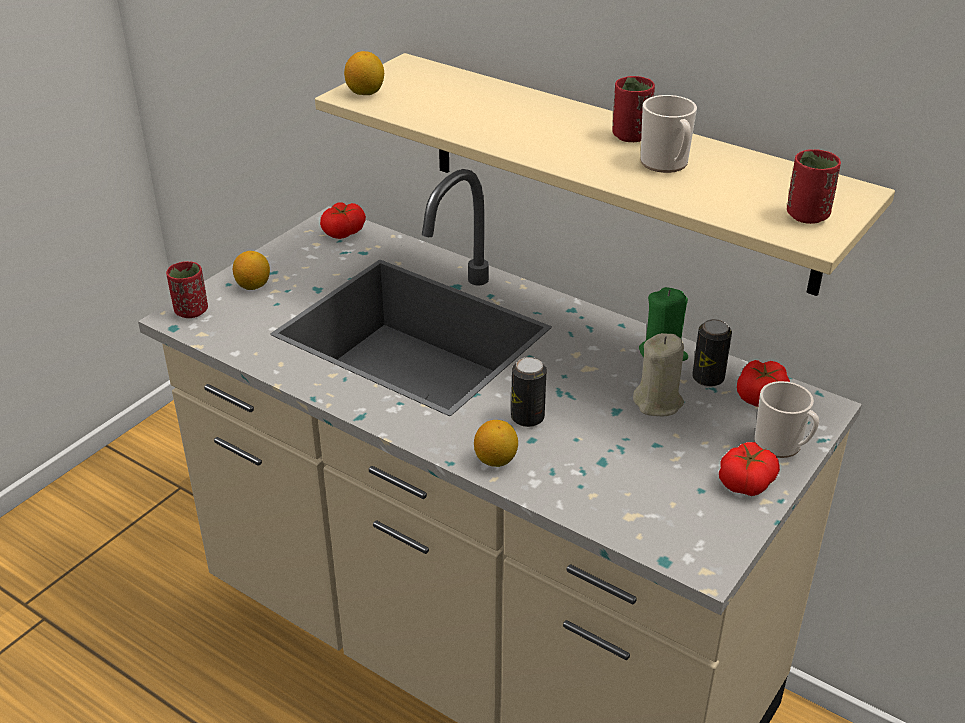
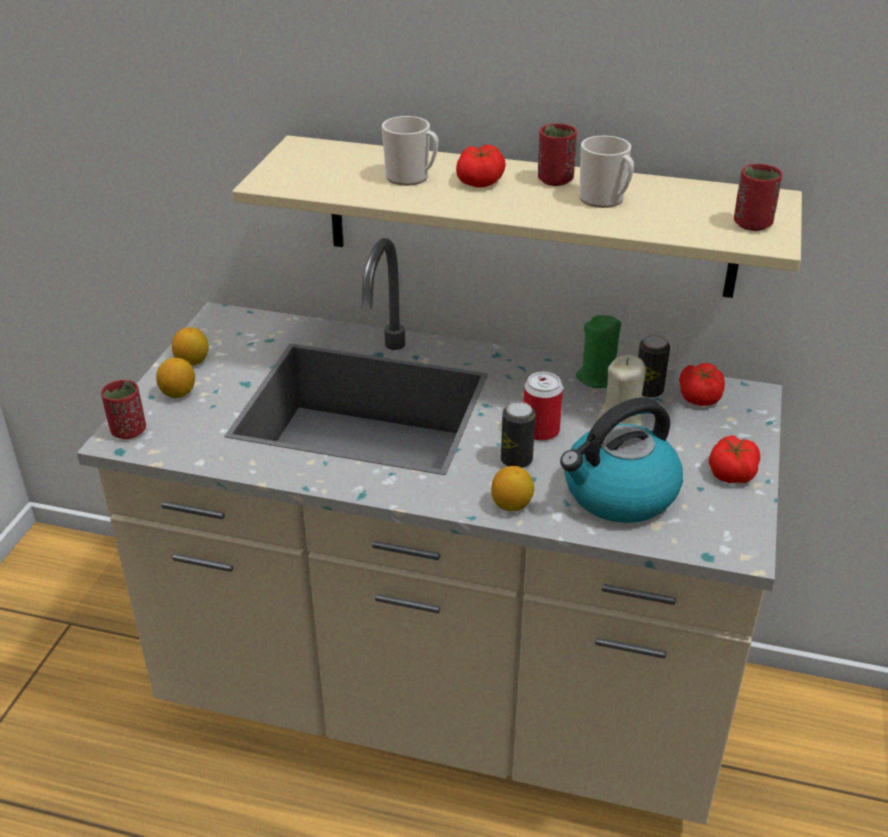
camera: 20 degrees left, 0 degrees up
tomato [320,202,366,239] -> tomato moved to [456,145,506,188]
lemon [344,51,384,95] -> lemon moved to [172,327,209,365]
mug [754,381,819,458] -> mug moved to [382,116,438,186]
none -> can [524,372,563,441]
none -> kettle [560,397,683,523]

